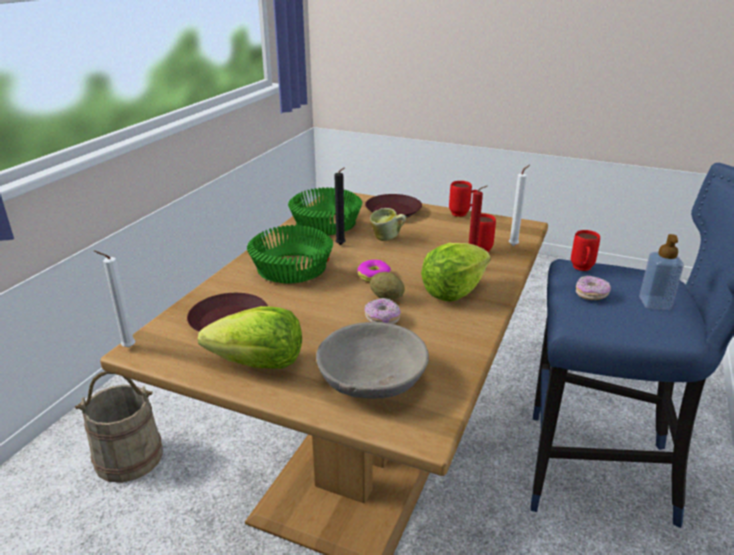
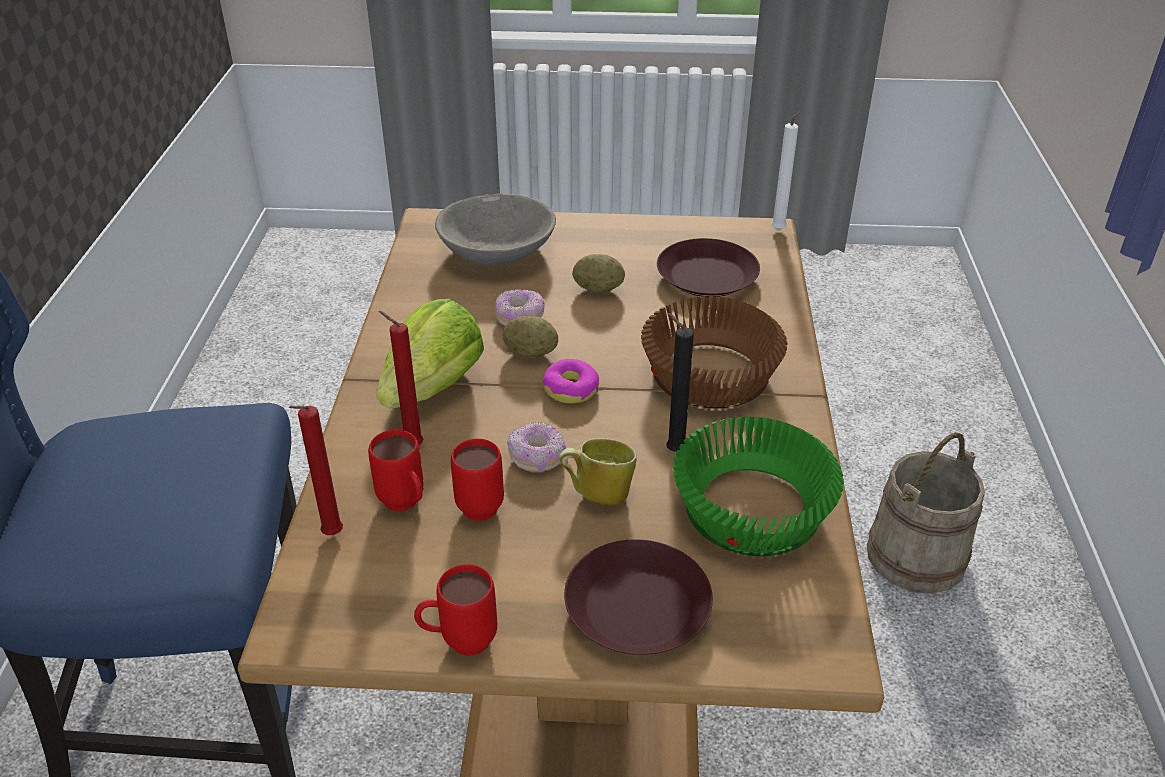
camera: 160 degrees right, 10 degrees up
lettuce [198,306,302,369] -> none
green bowl [247,225,333,283] -> brown bowl [641,296,787,408]
white candle [509,165,530,246] -> red candle [289,406,343,535]
red mug [571,230,600,271] -> red mug moved to [451,439,504,521]
donut [576,276,611,300] -> donut moved to [507,422,566,472]
soap dispenser [639,234,684,310] -> none
none -> potato [572,254,625,293]

